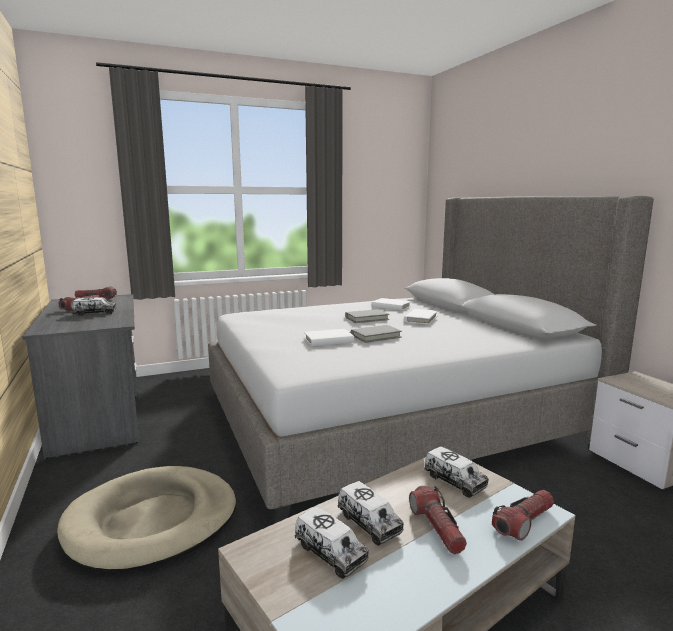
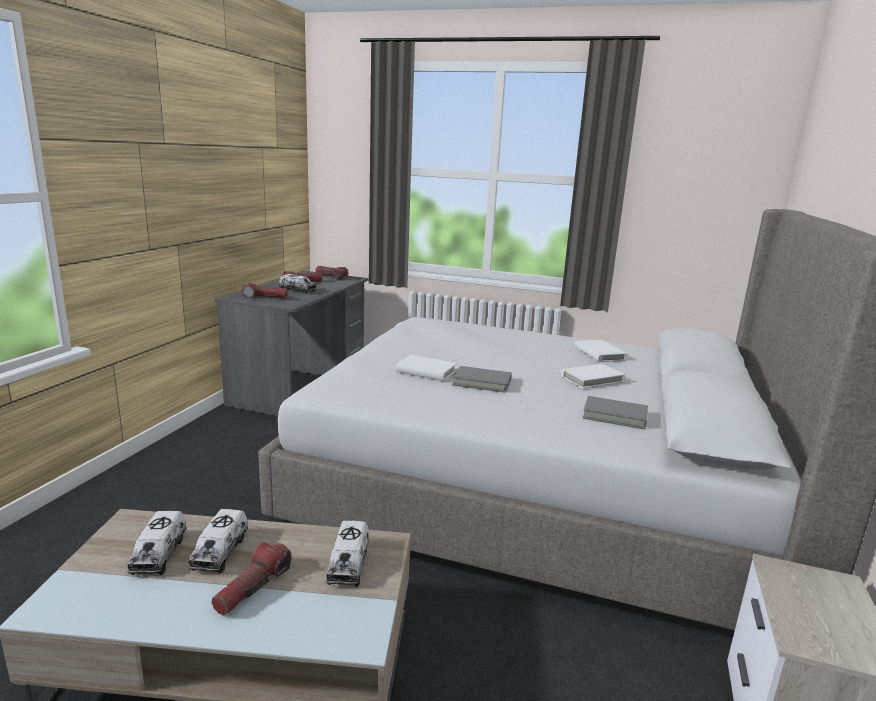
camera: 40 degrees right, 5 degrees up
beige dog bed [57,466,236,572] -> none
grey book [345,309,390,323] -> grey book moved to [583,396,648,430]
flashlight [492,490,554,541] -> flashlight moved to [242,283,288,299]

